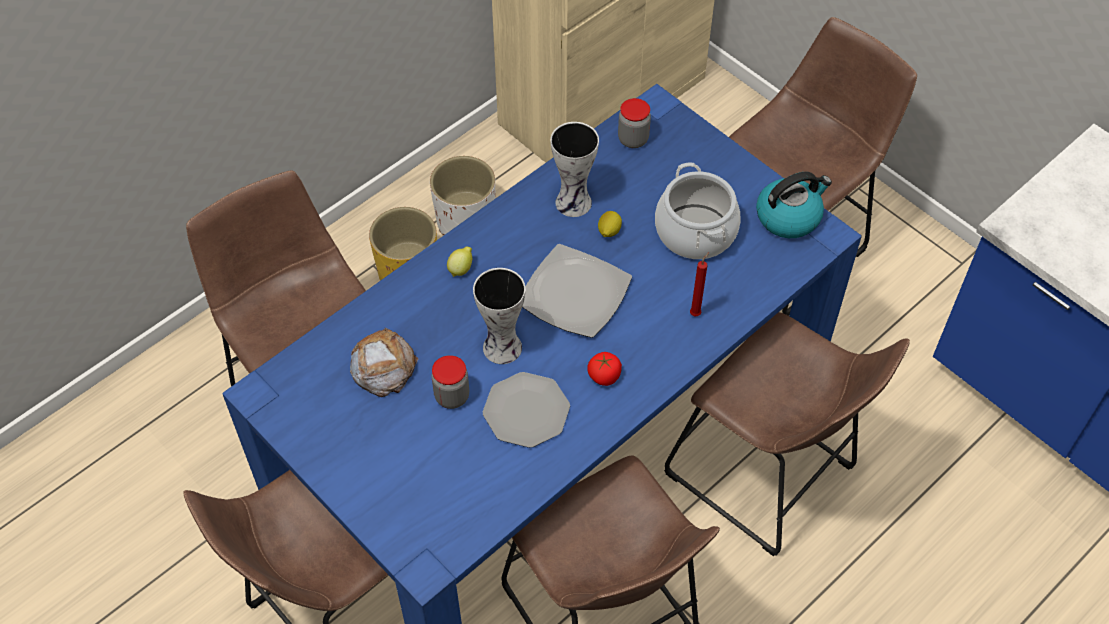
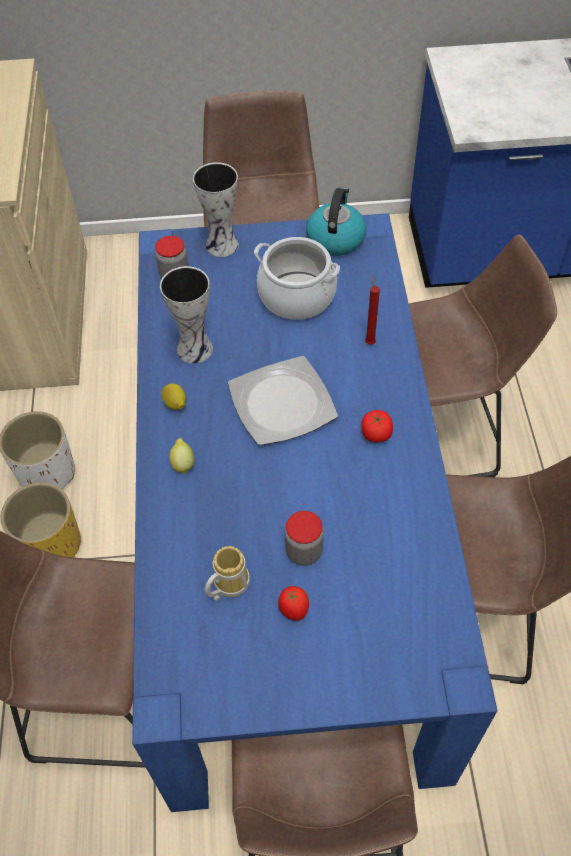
camera: 50 degrees left, 0 degrees up
bread [350,327,418,397] -> mug [205,546,250,601]
vase [473,268,526,364] -> vase moved to [193,162,239,257]
plate [483,372,570,448] -> none
lemon [598,211,622,237] -> lemon moved to [161,383,186,410]
none -> tomato [278,586,309,621]

